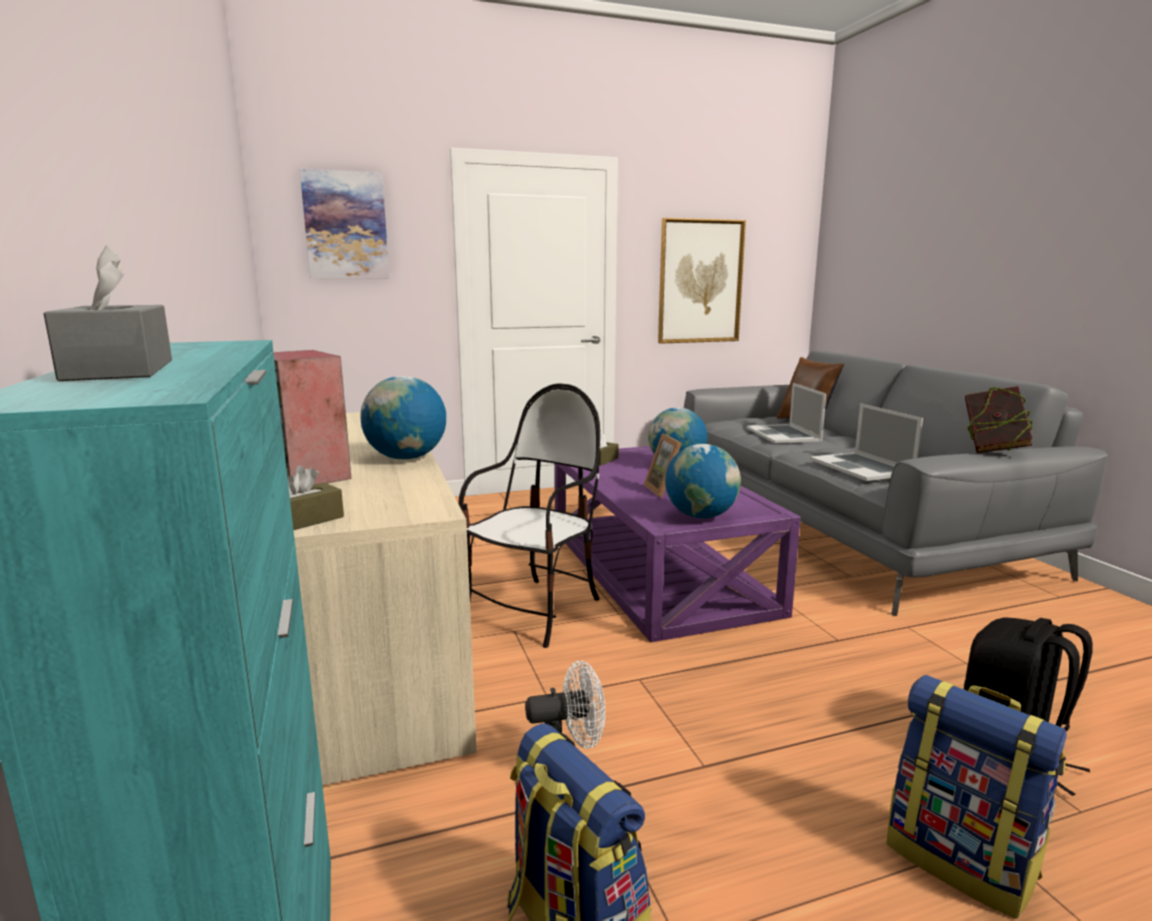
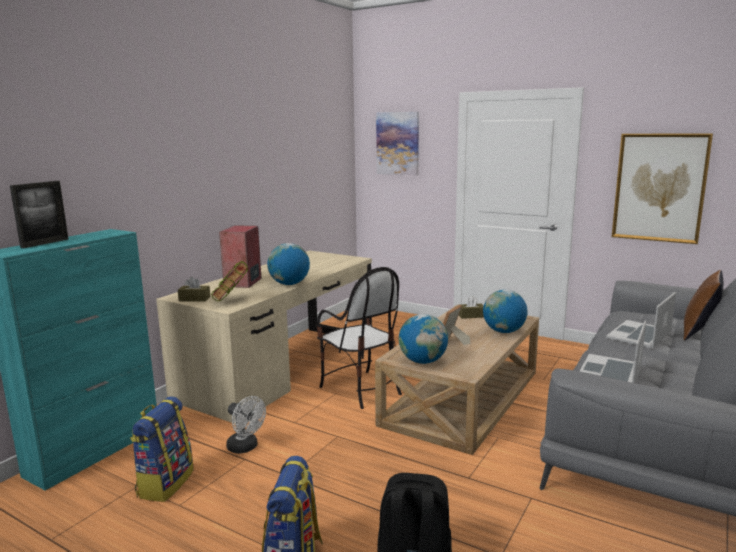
camera: 50 degrees right, 0 degrees up
grey tissue box [44,246,172,381] -> picture frame [10,181,68,248]
chair [459,383,600,648] -> chair turned 60 degrees clockwise [317,267,402,409]
purple coffee table [554,446,801,642] -> beige coffee table [375,304,539,455]
book [965,386,1033,453] -> book moved to [211,261,248,301]

